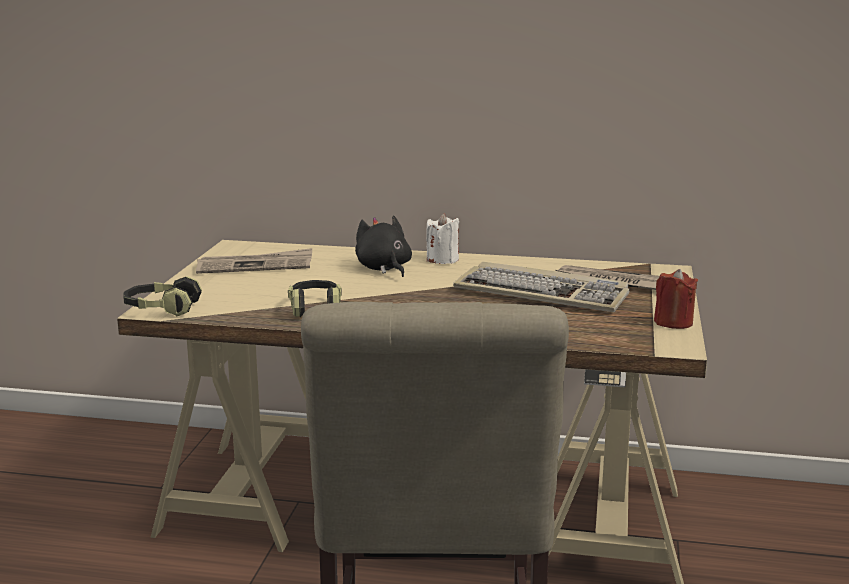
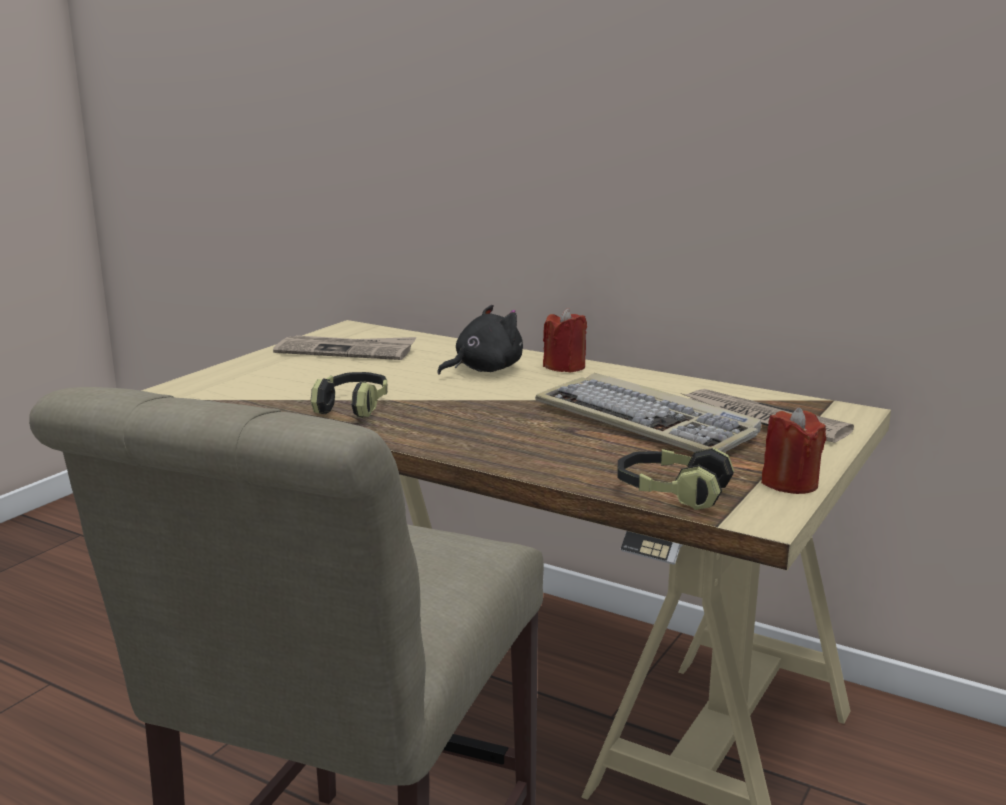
camera: 20 degrees right, 0 degrees up
headphones [123,276,202,317] -> headphones moved to [617,448,734,510]
black plush toy [355,215,412,277] -> black plush toy turned 60 degrees clockwise [437,305,523,374]
white candle [426,213,459,264] -> red candle [543,308,587,373]

